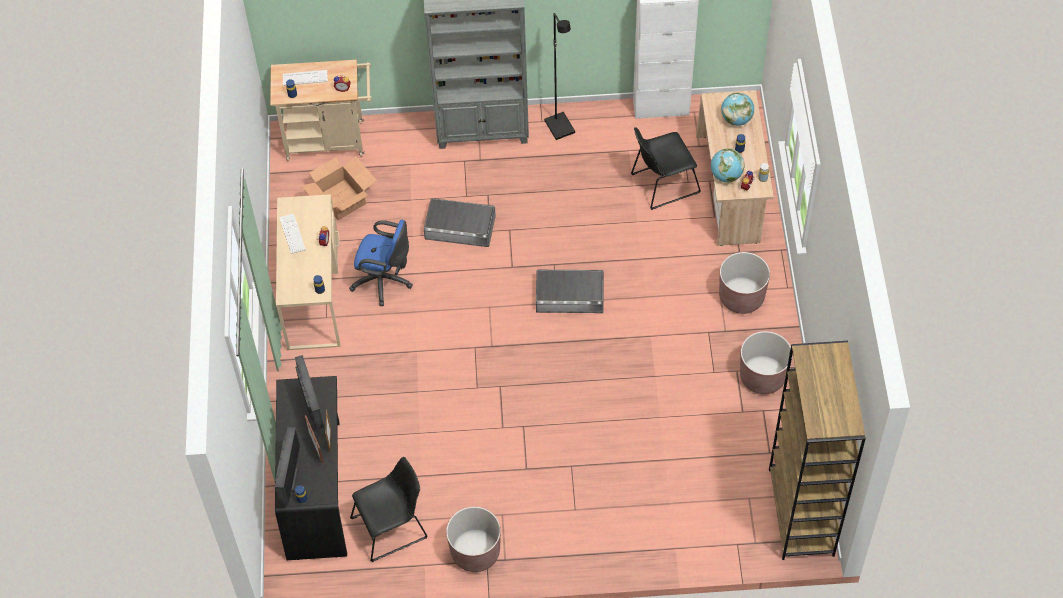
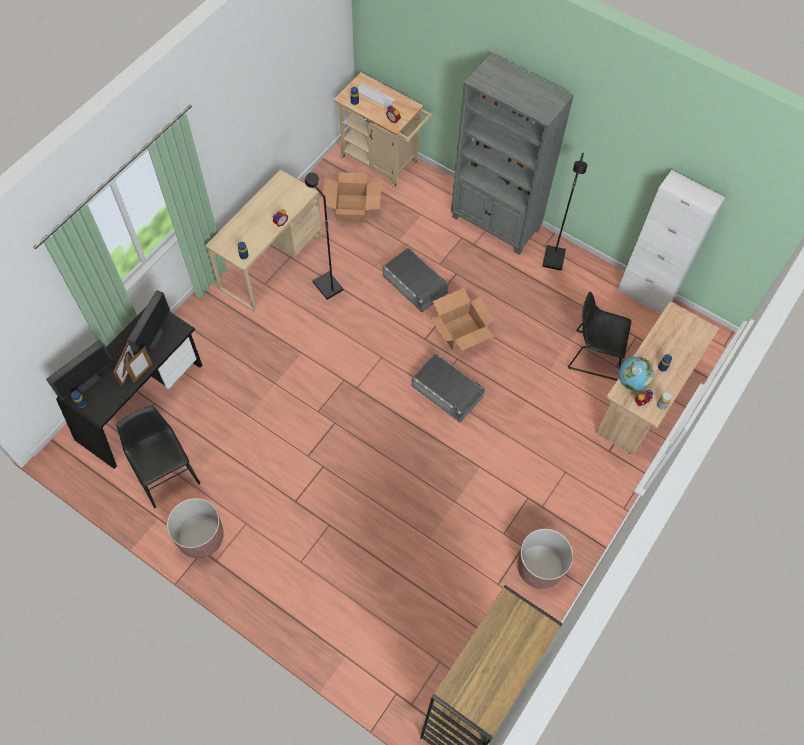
camera: 35 degrees right, 5 degrees up
keyboard [279,214,306,254] -> none
blue office chair [349,220,413,306] -> black floor lamp [305,172,344,300]
black chair [350,457,428,562] -> black chair turned 135 degrees counterclockwise [116,405,200,508]
brown planter [719,252,770,314] -> none
globe [721,92,754,126] -> none
none -> cardboard box [431,288,495,351]

